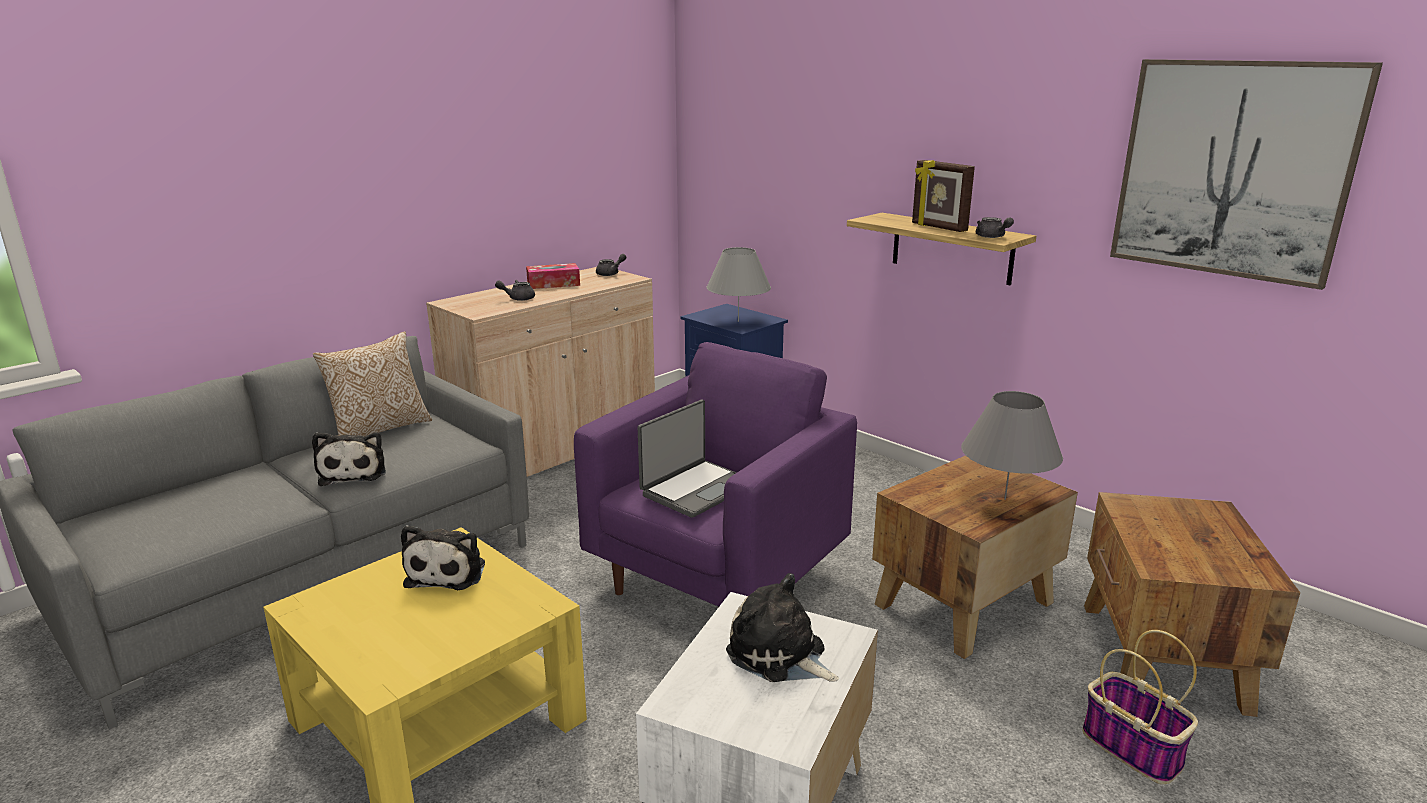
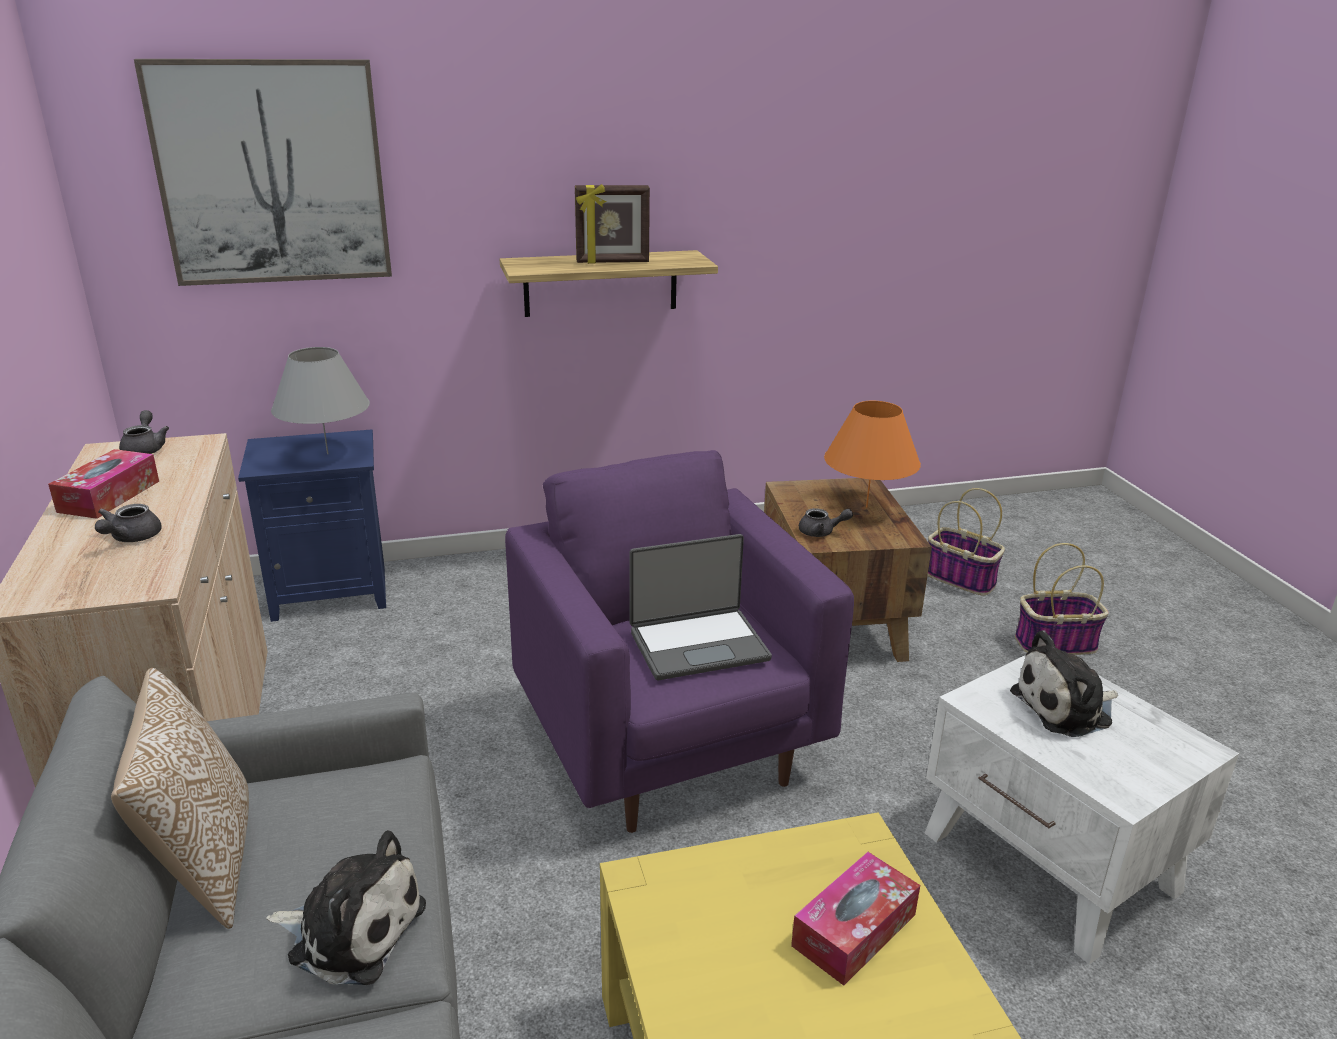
camera: 60 degrees left, 5 degrees up
plush toy [401,525,485,590] -> none
laptop [638,399,737,518] -> laptop turned 90 degrees clockwise [630,534,772,680]
grey table lamp [961,391,1063,500] -> orange table lamp [824,401,921,507]
grey teapot [976,217,1014,238] -> grey teapot moved to [799,508,853,537]
brown side table [1084,492,1300,717] -> basket [928,488,1005,596]
picture [1110,59,1383,290] -> picture moved to [134,59,392,286]
none -> tissue box [791,852,920,986]

